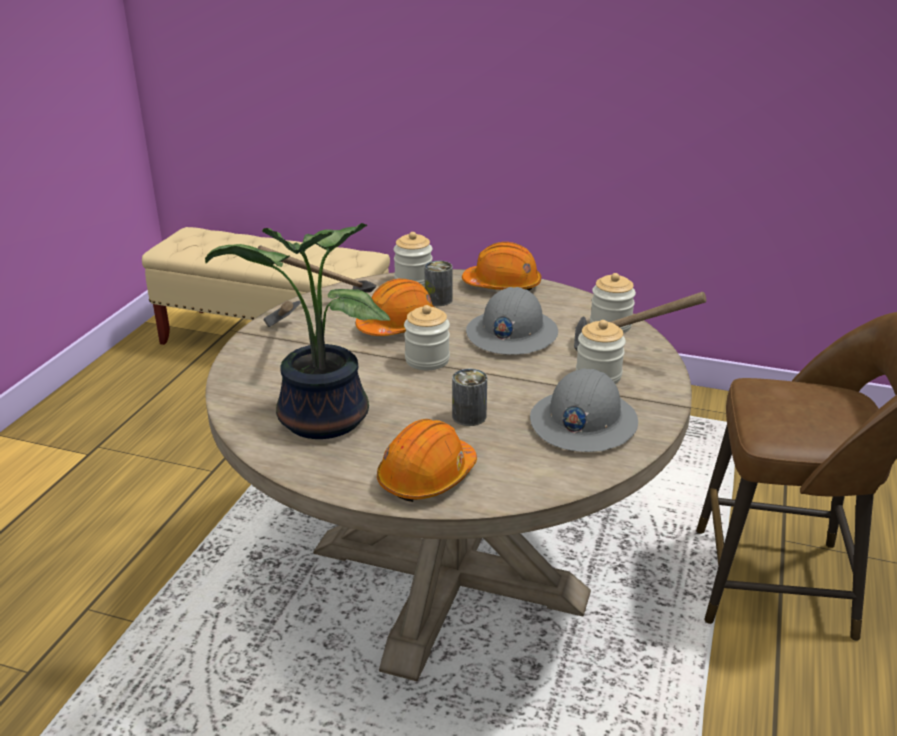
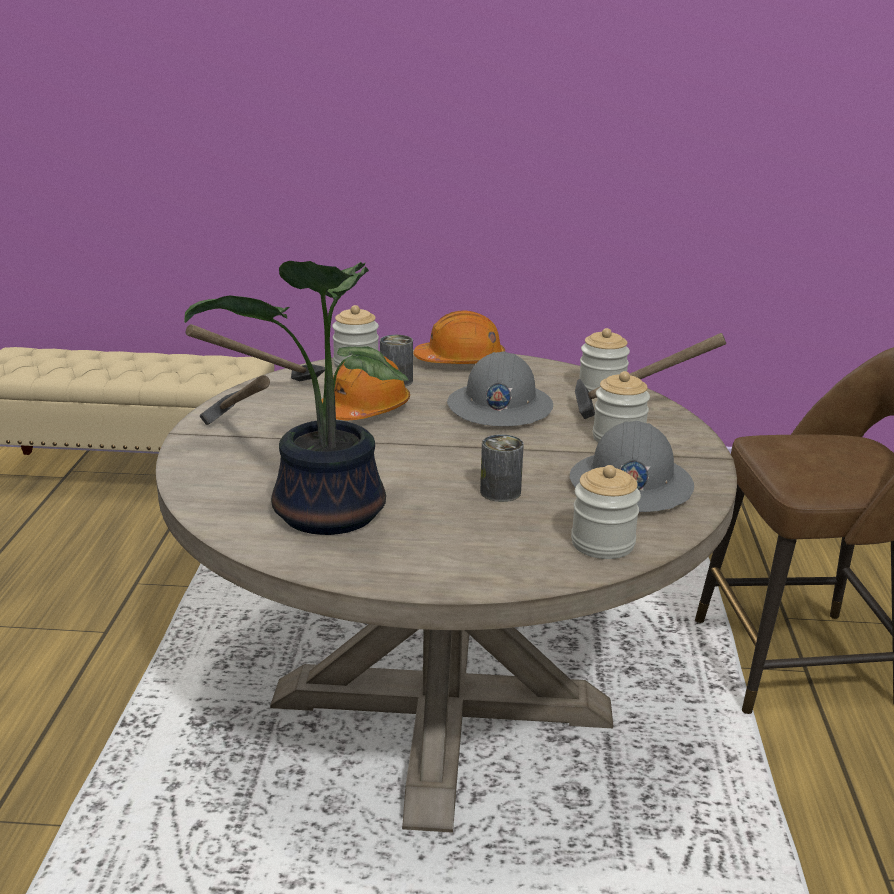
camera: 15 degrees left, 5 degrees down
orange hard hat [377,419,477,502] -> none
jar [404,305,450,370] -> jar moved to [571,465,641,559]

